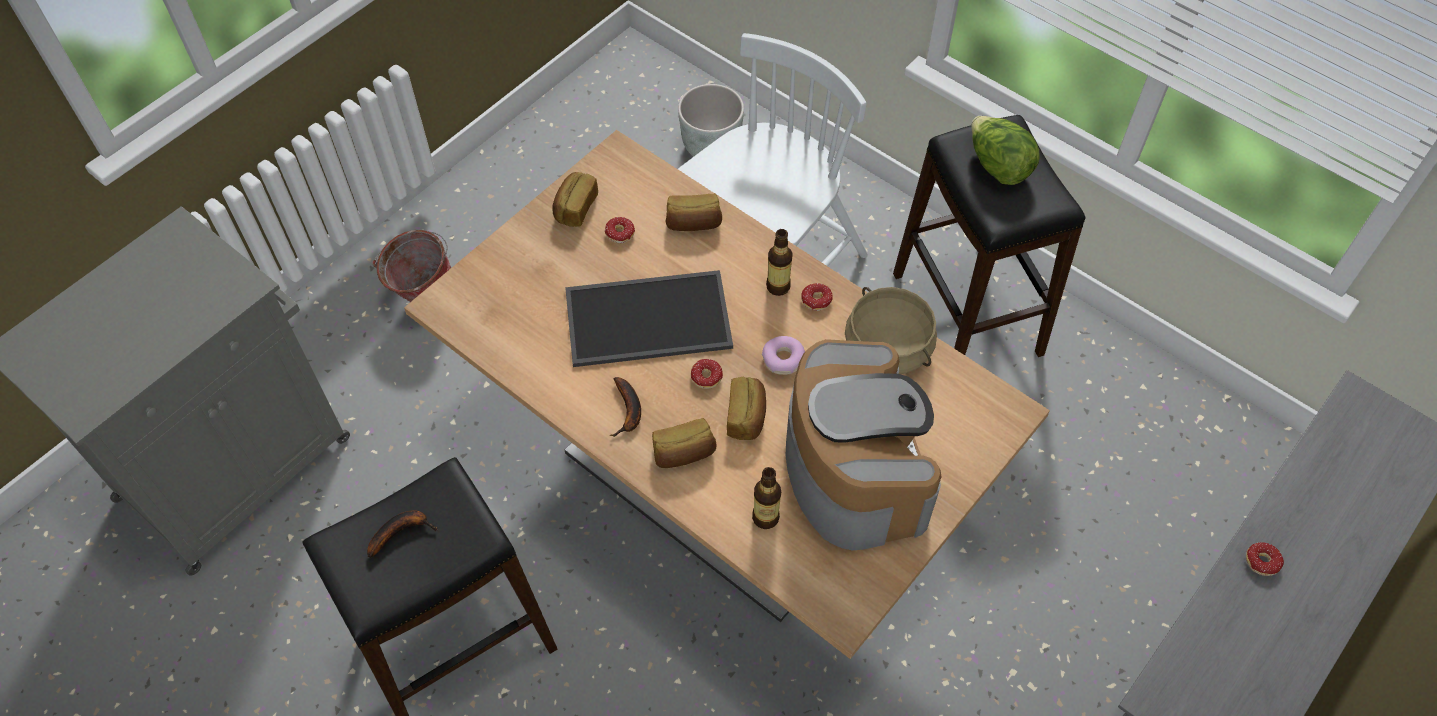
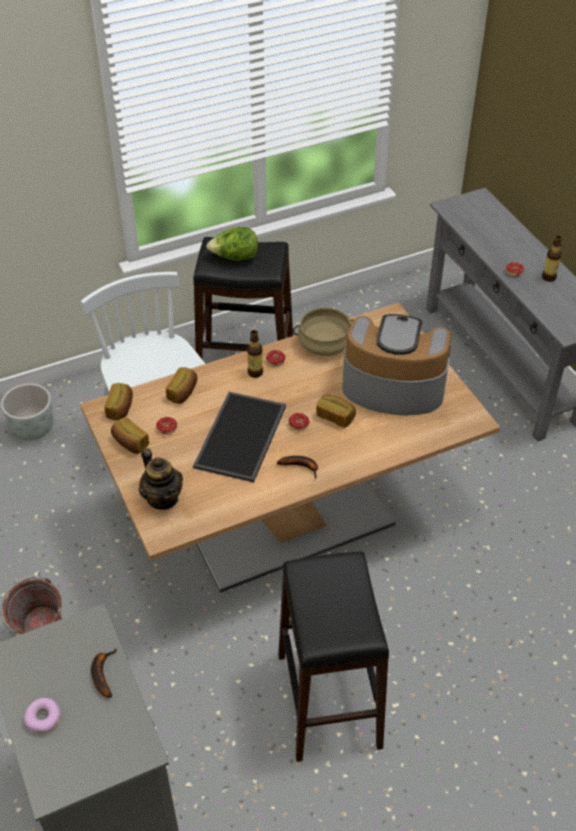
camera: 65 degrees left, 10 degrees down
banana [367,510,438,558] -> banana moved to [91,649,117,698]
bread [652,418,717,468] -> bread moved to [104,383,133,420]
bottle [752,467,781,529] -> bottle moved to [542,236,562,282]
donut [762,336,805,375] -> donut moved to [24,698,61,733]
none -> teapot [139,448,183,510]

